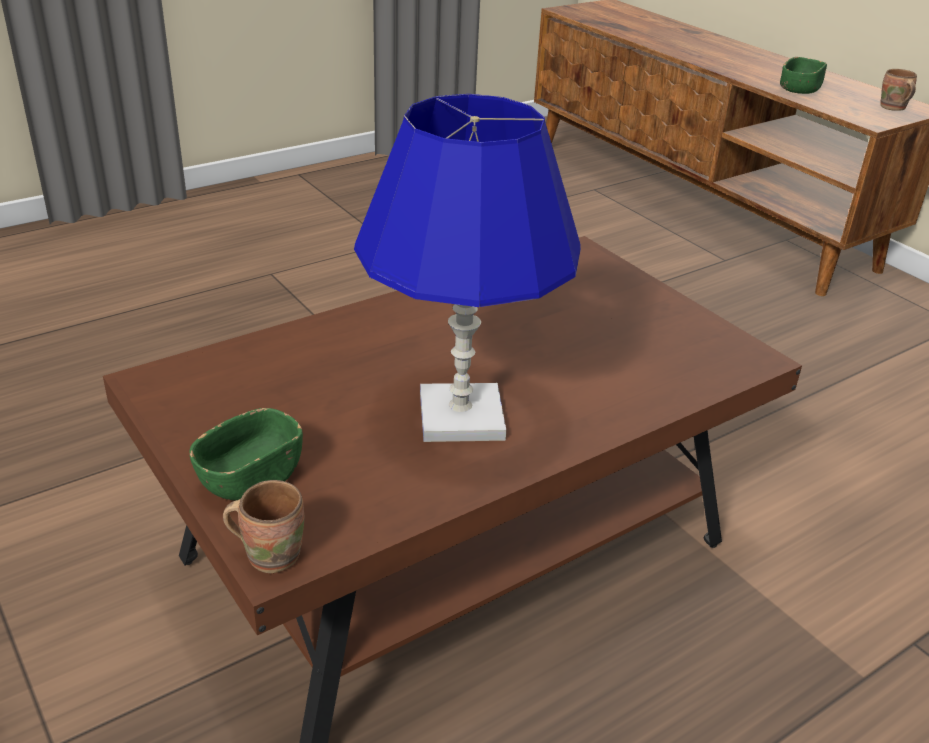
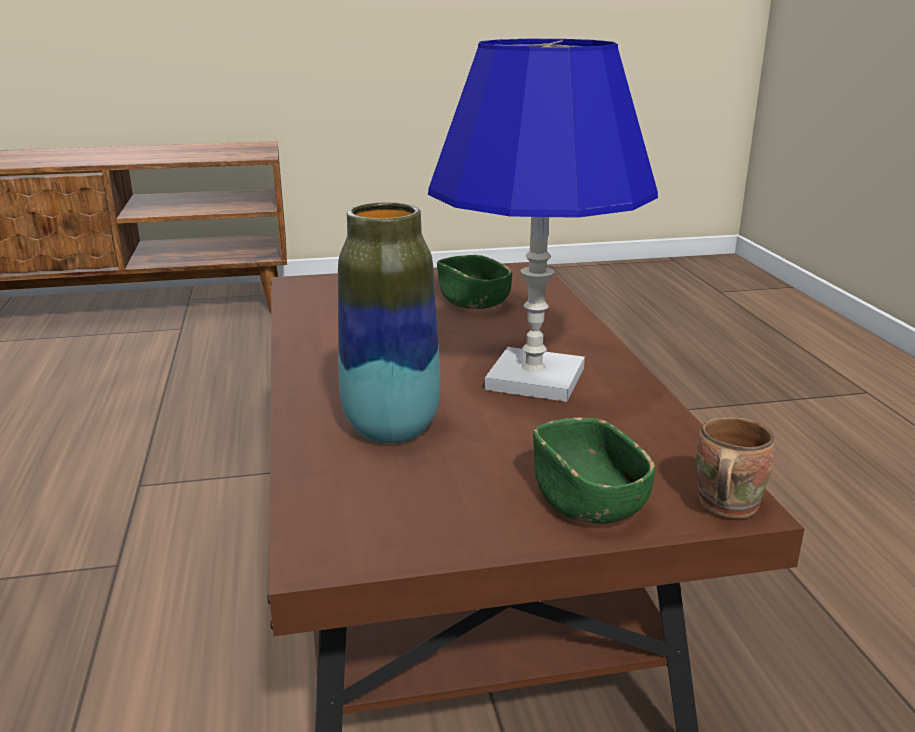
camera: 65 degrees left, 10 degrees down
green bowl [780,57,827,94] -> green bowl moved to [437,255,512,309]
brown mug [880,69,917,111] -> none
none -> vase [338,202,440,443]

